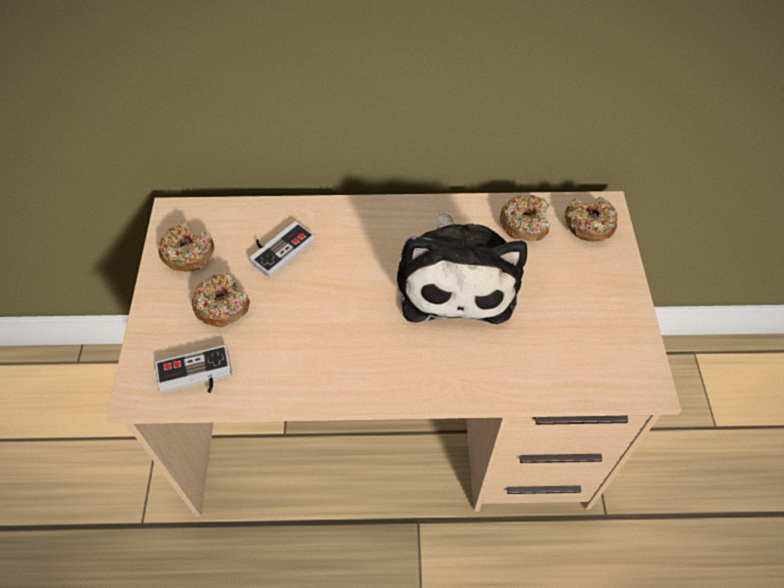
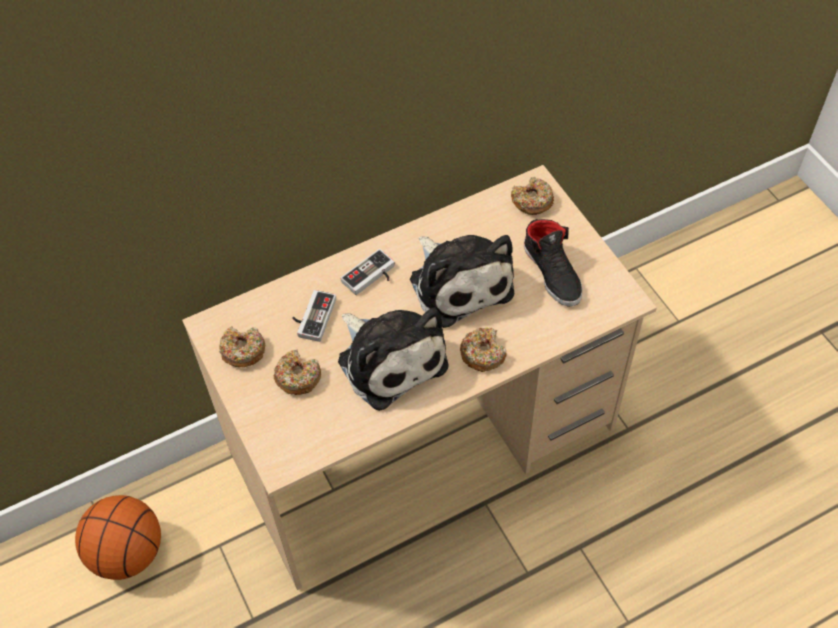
camera: 25 degrees left, 0 degrees up
game controller [155,345,232,393] -> game controller moved to [340,249,395,295]
donut [500,195,550,241] -> donut moved to [460,327,507,372]
none -> basketball [75,495,161,580]
none -> plush toy [338,307,448,411]
none -> black shoe [524,219,583,307]

